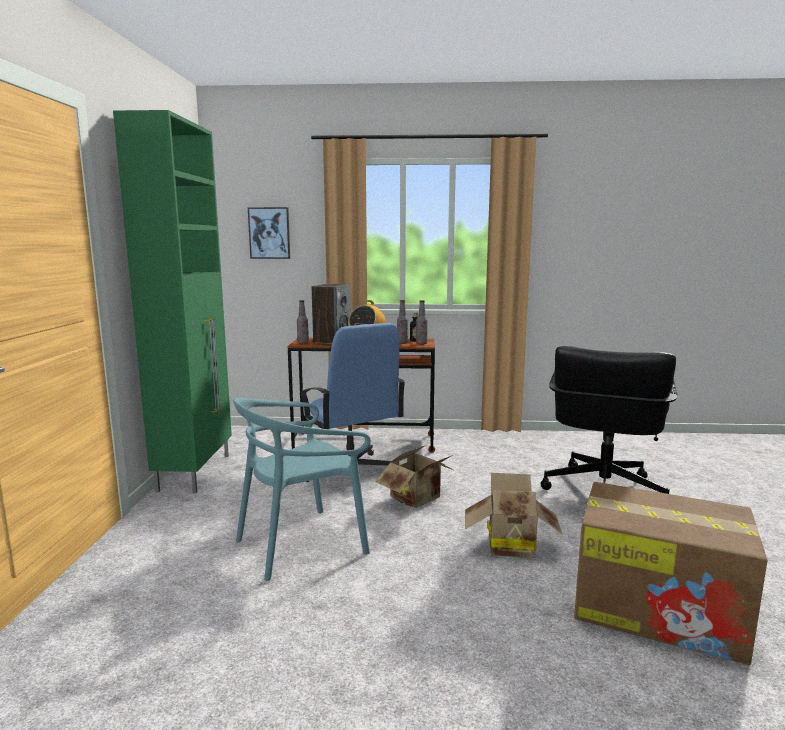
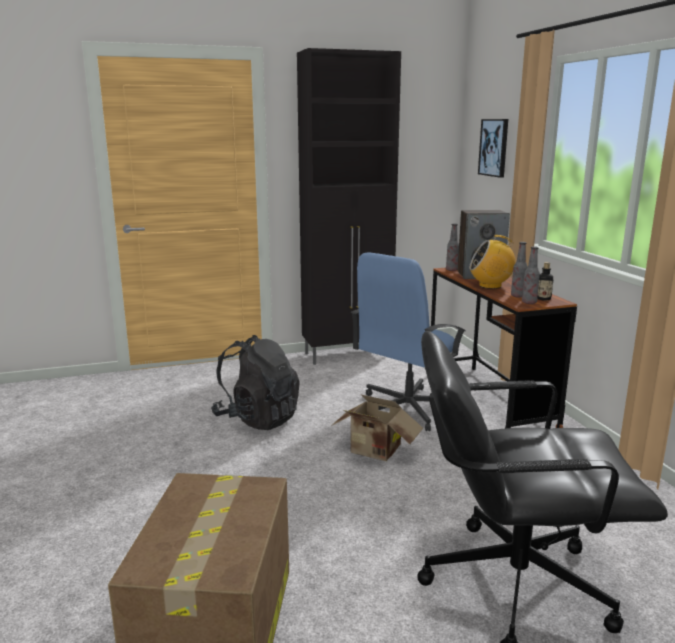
camera: 70 degrees right, 5 degrees up
green cabinet [113,110,232,493] -> black cabinet [297,48,401,365]
turquoise chair [233,398,371,581] -> black backpack [211,335,300,430]
cardboard box [465,473,563,558] -> none

